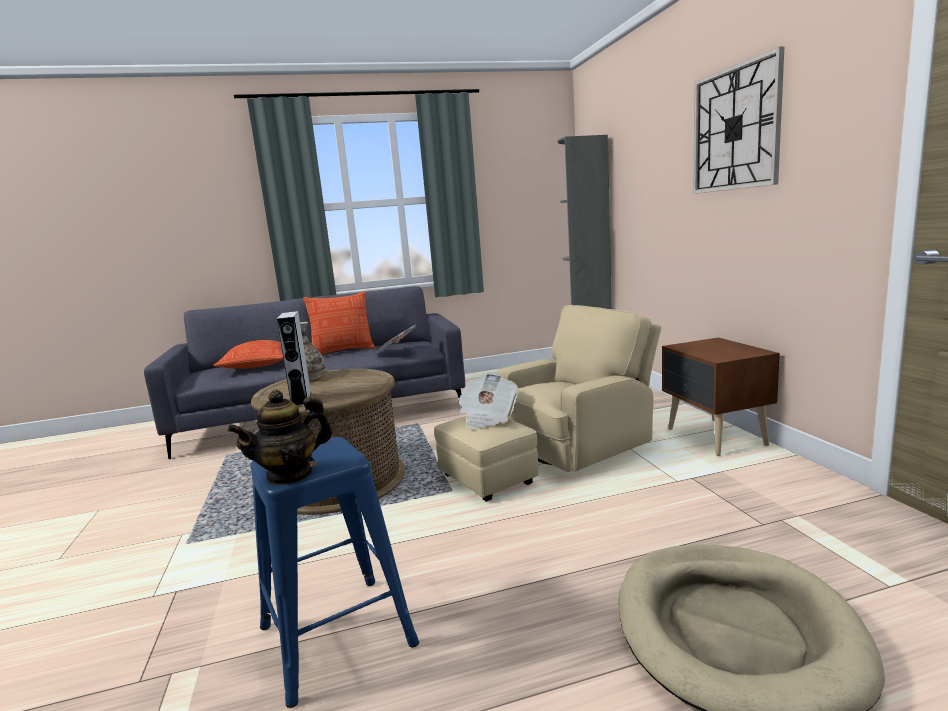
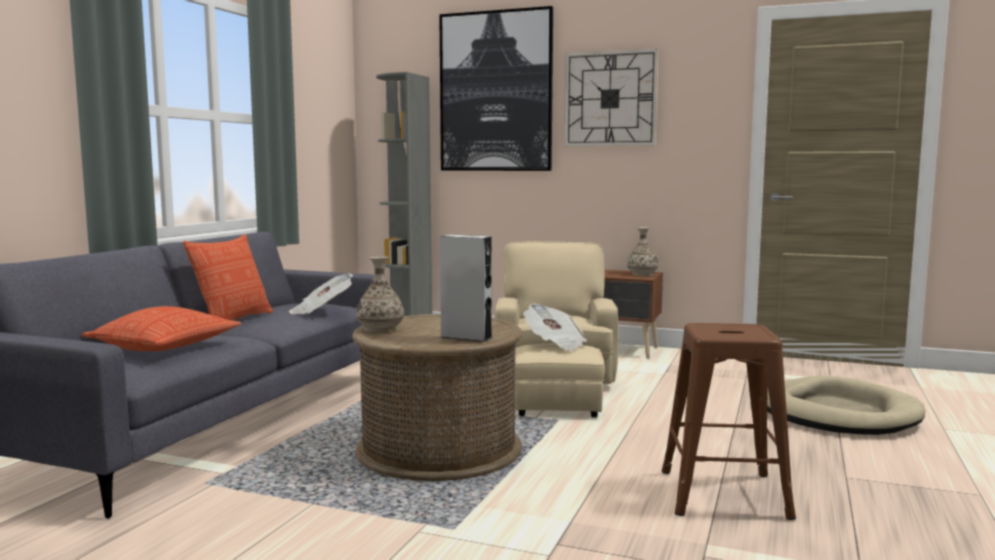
camera: 55 degrees left, 5 degrees down
teapot [228,390,333,486] -> none
blue stool [250,437,419,708] -> brown stool [661,323,796,520]
none -> picture [439,6,553,171]
none -> vase [627,227,658,276]

